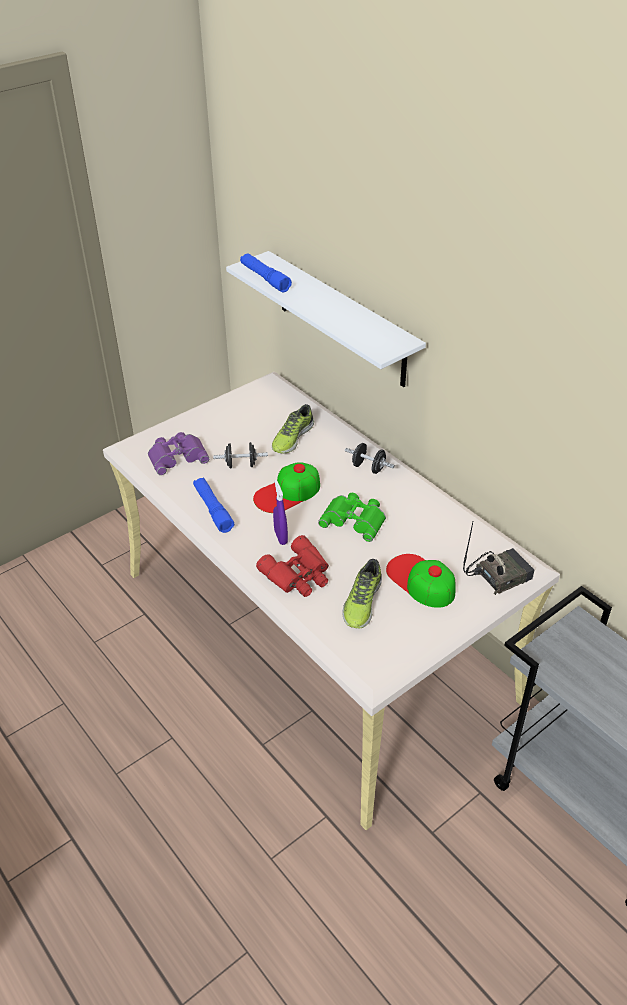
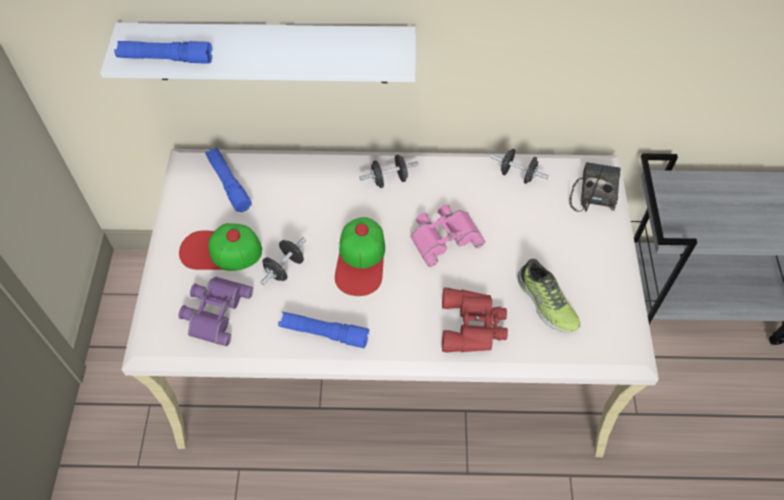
camera: 50 degrees left, 15 degrees up
shoe [272,404,314,454] -> none
purple spray bottle [273,480,288,545] -> none
green binoculars [318,493,386,542] -> pink binoculars [410,205,485,267]
cap [386,554,456,608] -> cap moved to [179,223,262,271]
none -> blue flashlight [206,147,252,212]
none -> black dumbbell [490,149,549,184]

